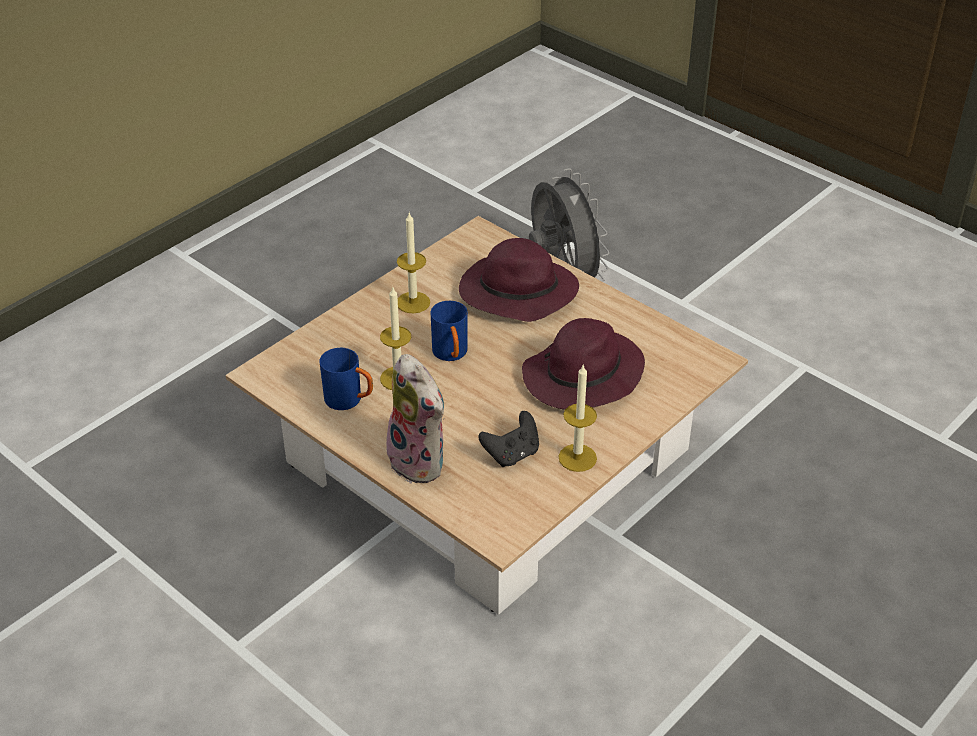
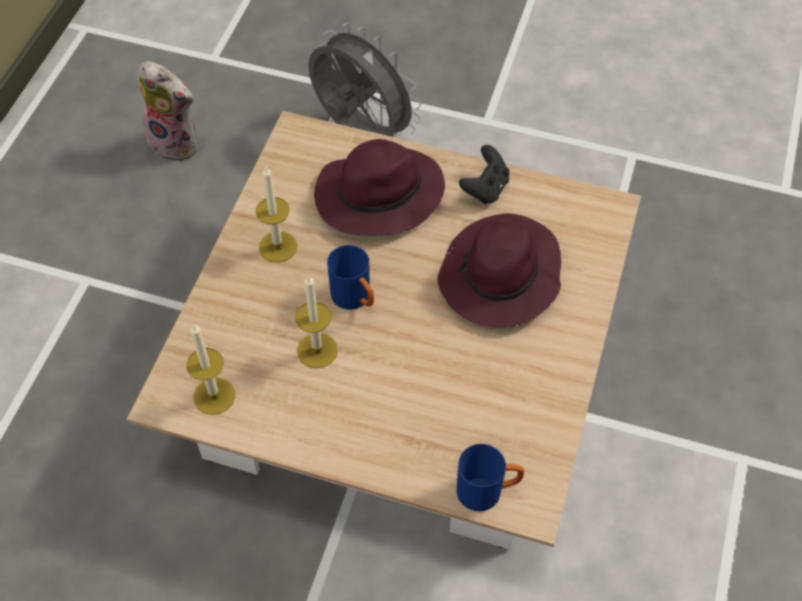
camera: 25 degrees left, 15 degrees up
blue mug [319,348,373,410] -> blue mug moved to [456,444,524,511]
plush toy [384,354,444,484] -> plush toy moved to [138,61,198,163]
black game controller [478,411,539,467] -> black game controller moved to [459,145,509,204]
candle [558,365,597,472] -> candle moved to [186,323,235,415]

